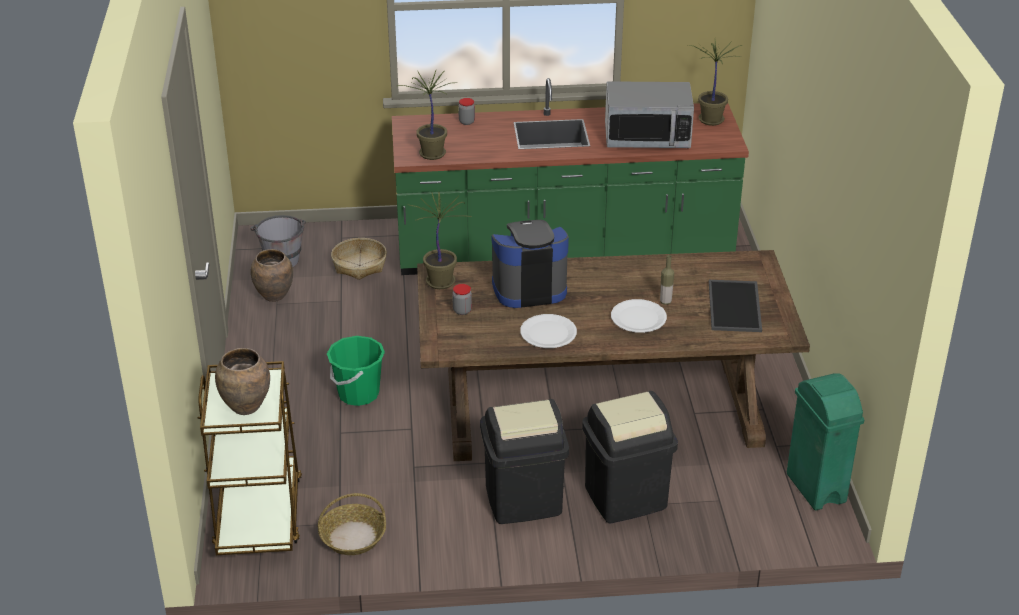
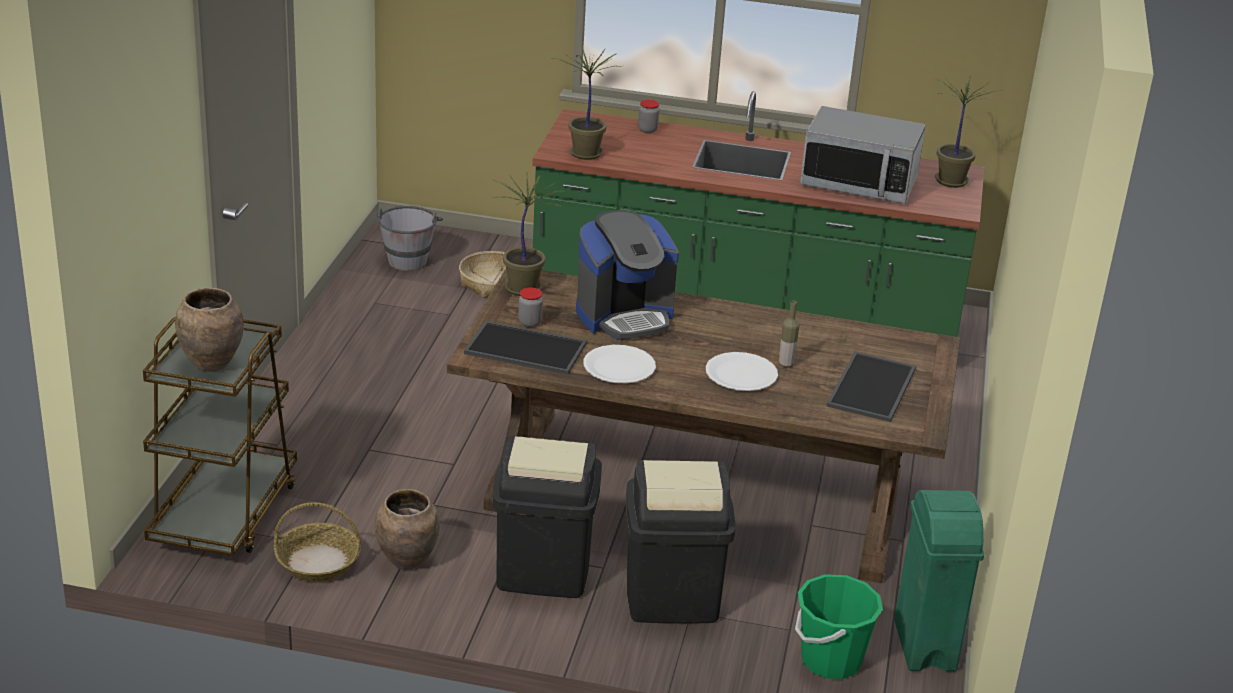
camera: 15 degrees right, 5 degrees down
brown vase [251,249,293,302] -> brown vase moved to [375,489,440,570]
green bucket [327,336,385,406] -> green bucket moved to [795,574,883,679]
coffee machine [492,220,569,308] -> coffee machine turned 150 degrees clockwise [576,210,679,340]
none -> tray [464,321,587,375]

